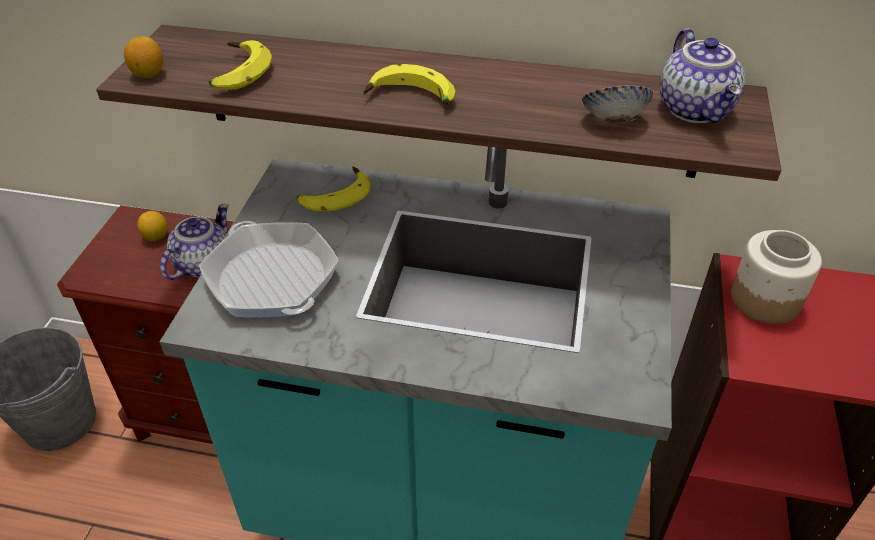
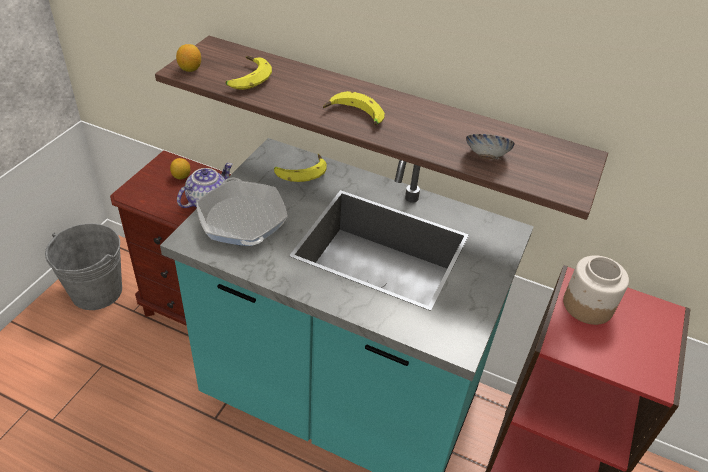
camera: 10 degrees right, 0 degrees up
teapot [660,28,745,123] -> none

